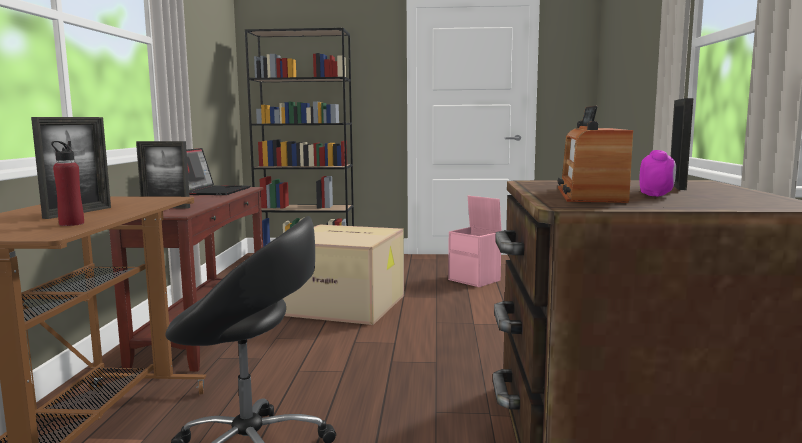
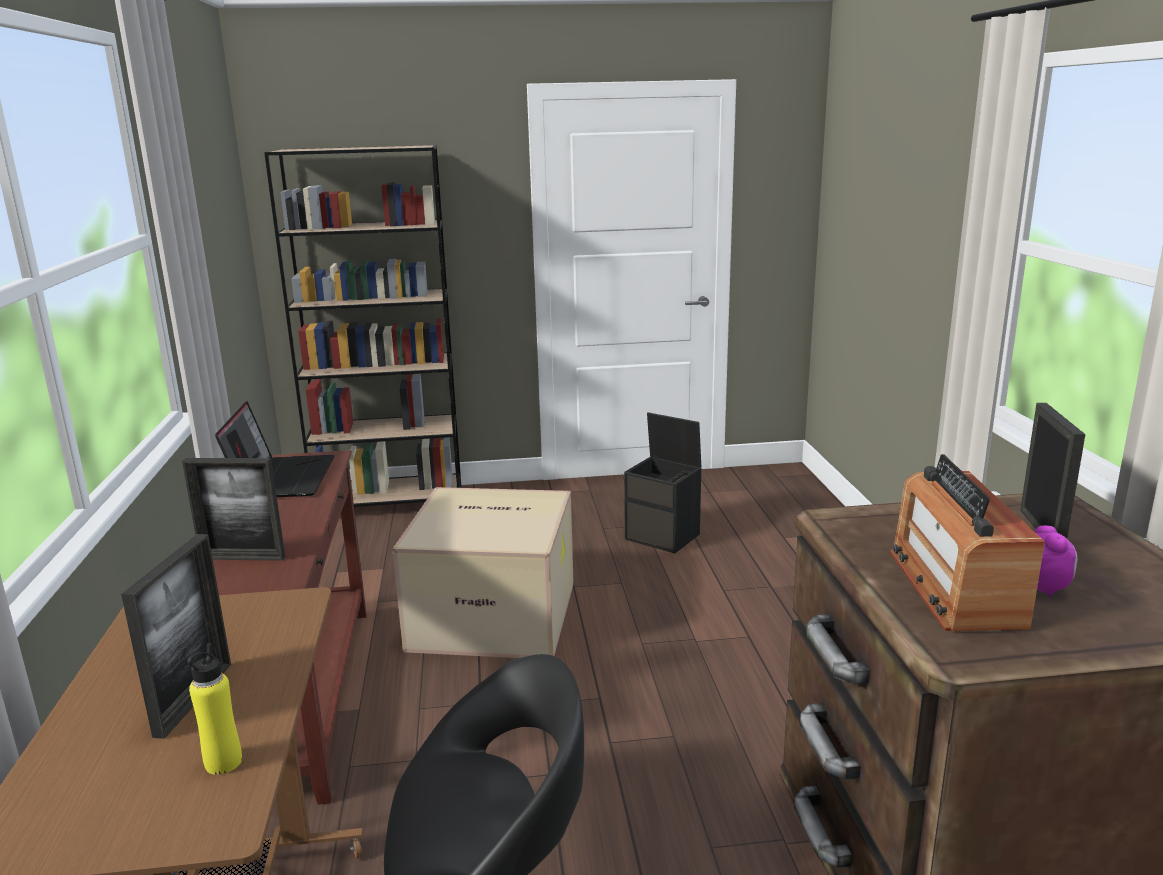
camera: 10 degrees left, 10 degrees up
red bottle [51,141,84,226] -> yellow bottle [187,643,242,775]
pink storage box [448,196,502,287] -> black storage box [624,412,701,553]

